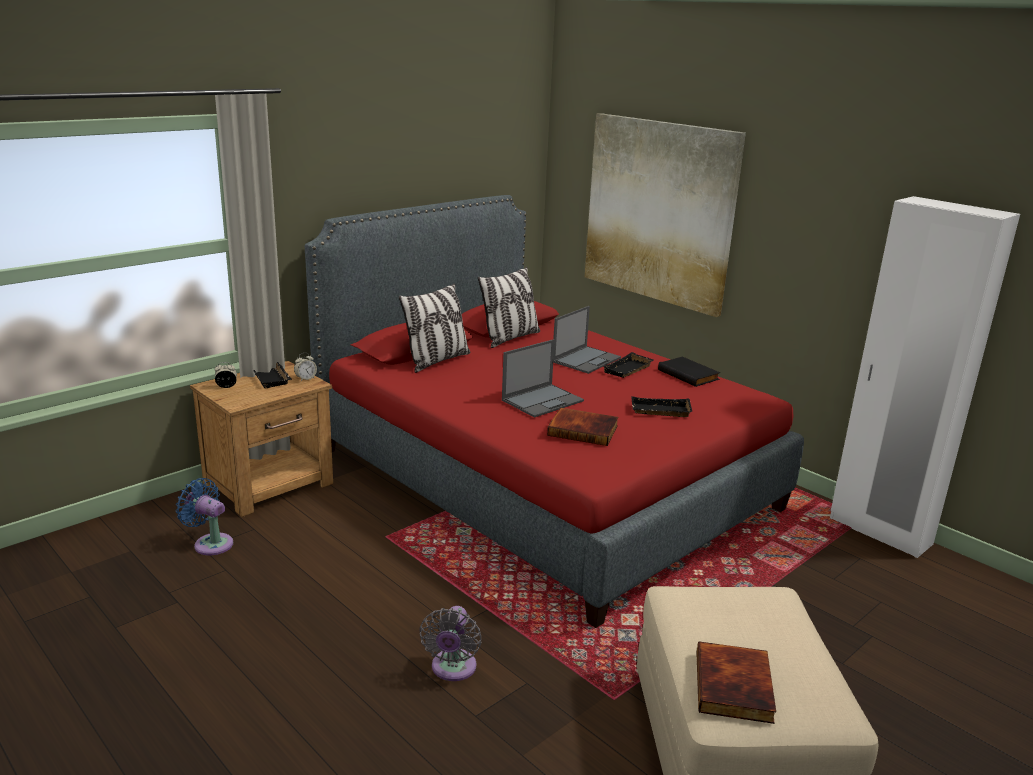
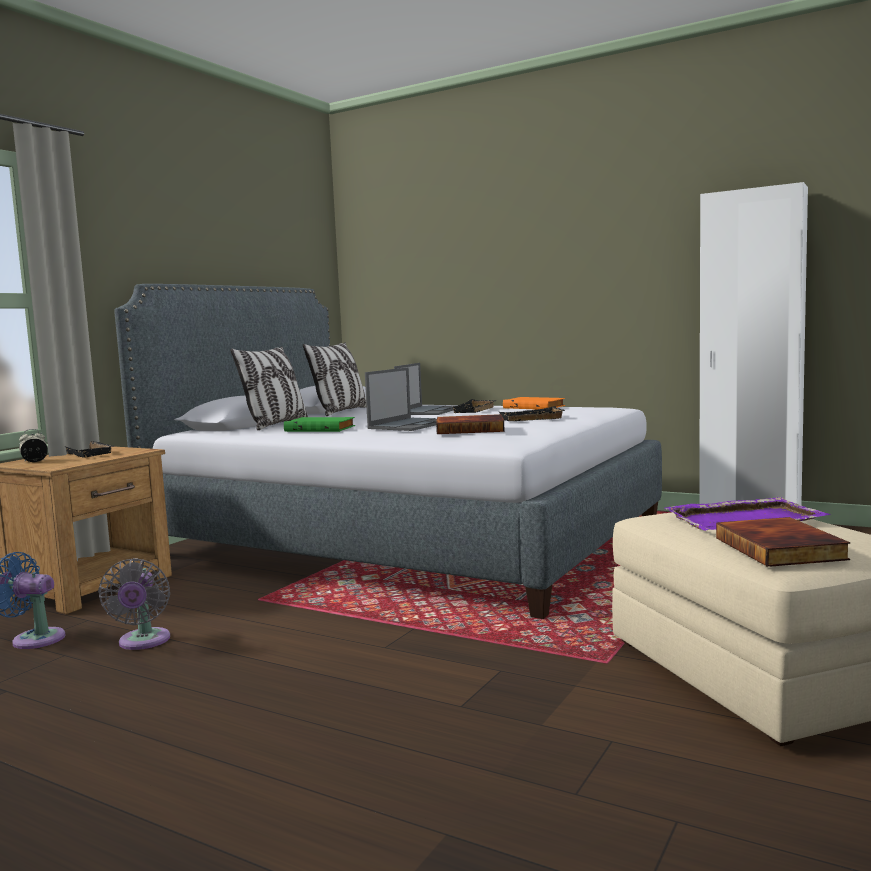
camera: 15 degrees left, 15 degrees down
alarm clock [294,353,317,381] -> none
red bed [305,195,804,628] -> grey bed [114,284,662,619]
grey fan [419,606,481,681] -> grey fan moved to [98,558,170,650]
picture [585,113,746,317] -> none
black book [658,356,720,387] -> orange book [503,397,565,409]
none -> green book [284,417,355,432]
none -> purple tray [665,497,830,530]

